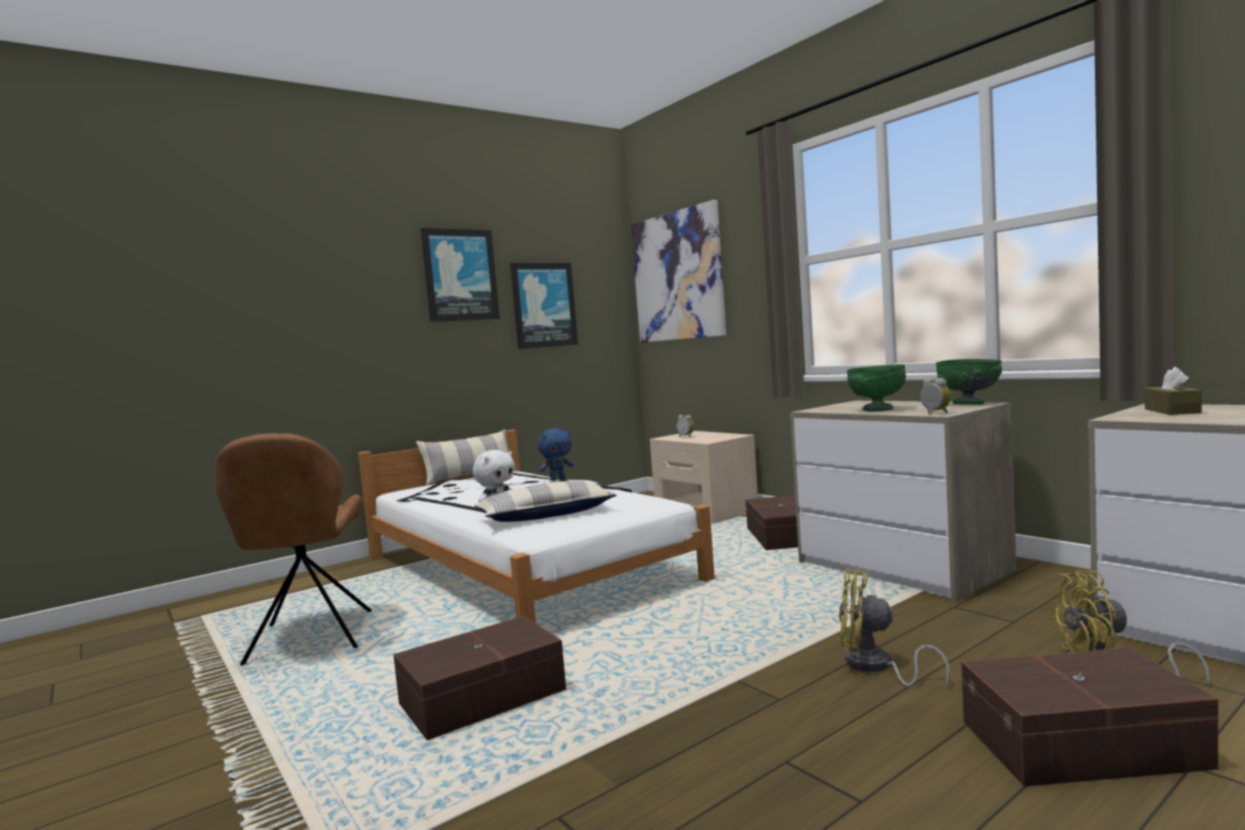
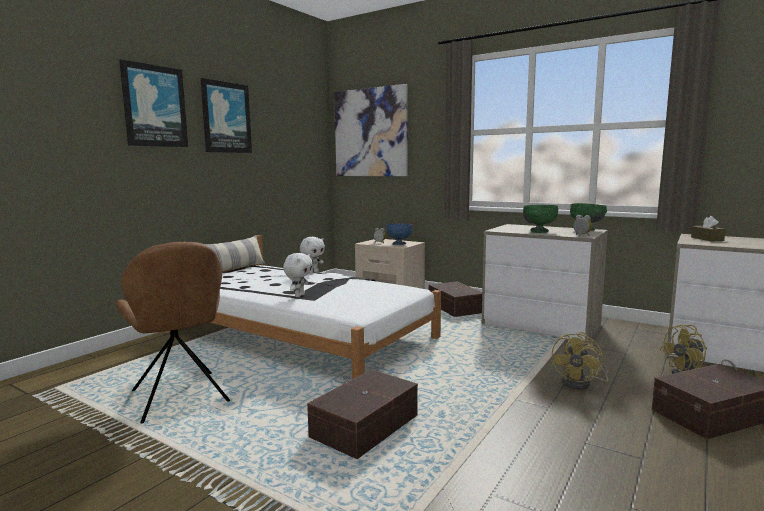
camera: 20 degrees left, 5 degrees up
pillow [474,481,616,522] -> none
picture [510,263,578,349] -> picture moved to [119,59,188,147]
blue plush toy [538,428,574,481] -> white plush toy [300,237,325,273]
yellow fan [839,569,950,689] -> yellow fan turned 60 degrees counterclockwise [552,332,608,390]
none -> blue bowl [386,224,413,245]

